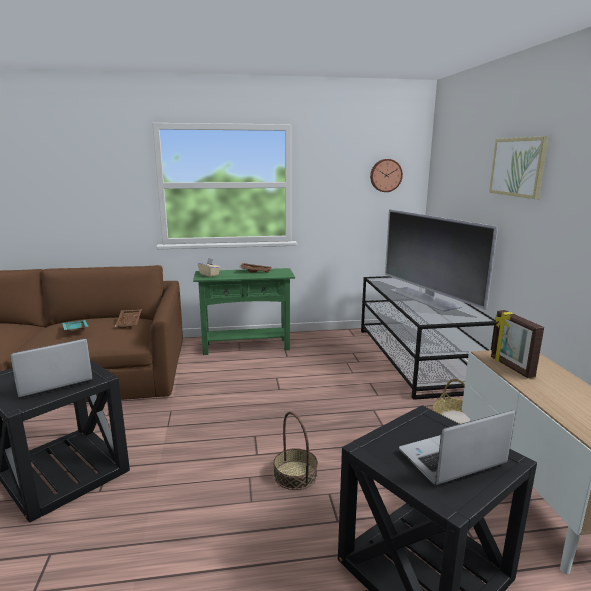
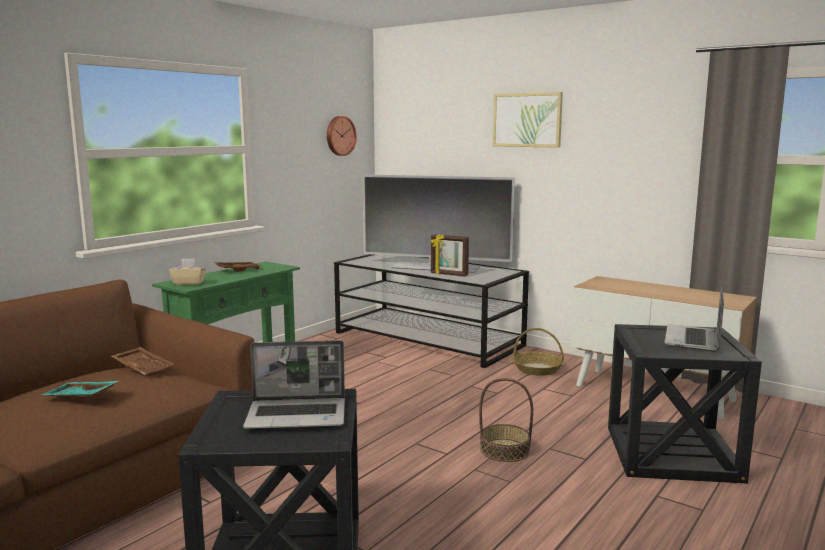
camera: 45 degrees left, 5 degrees down
laptop [10,339,93,398] -> laptop turned 105 degrees counterclockwise [243,340,345,429]
picture frame [491,310,544,378] -> picture frame moved to [431,234,469,276]

